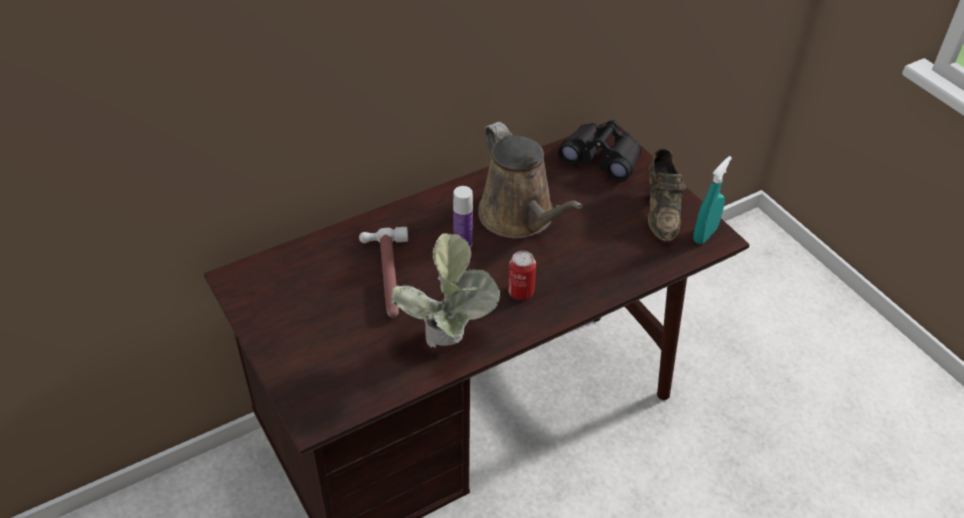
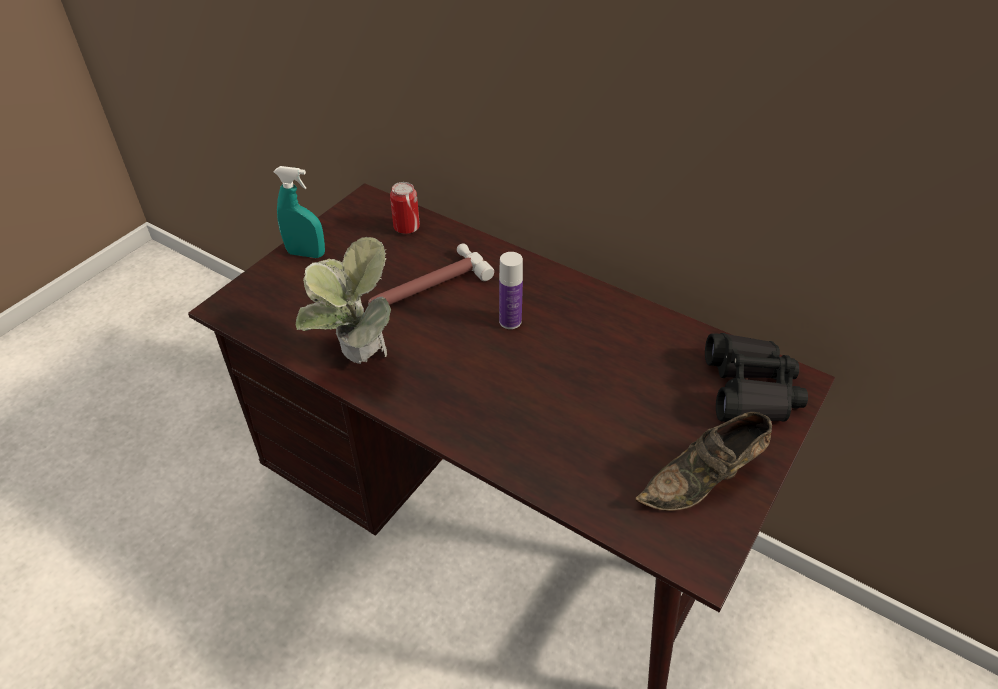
camera: 65 degrees right, 0 degrees up
brown watering can [478,122,583,238] -> none
can [508,251,536,300] -> can moved to [390,182,420,234]
turquoise spray bottle [693,156,732,244] -> turquoise spray bottle moved to [274,166,325,258]

